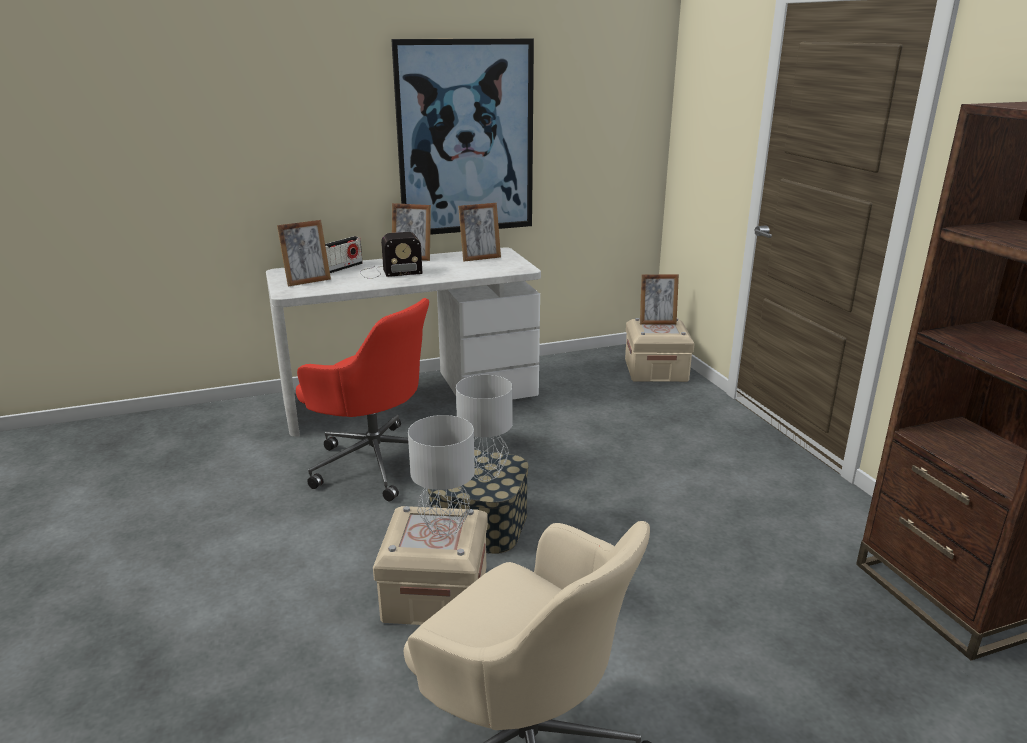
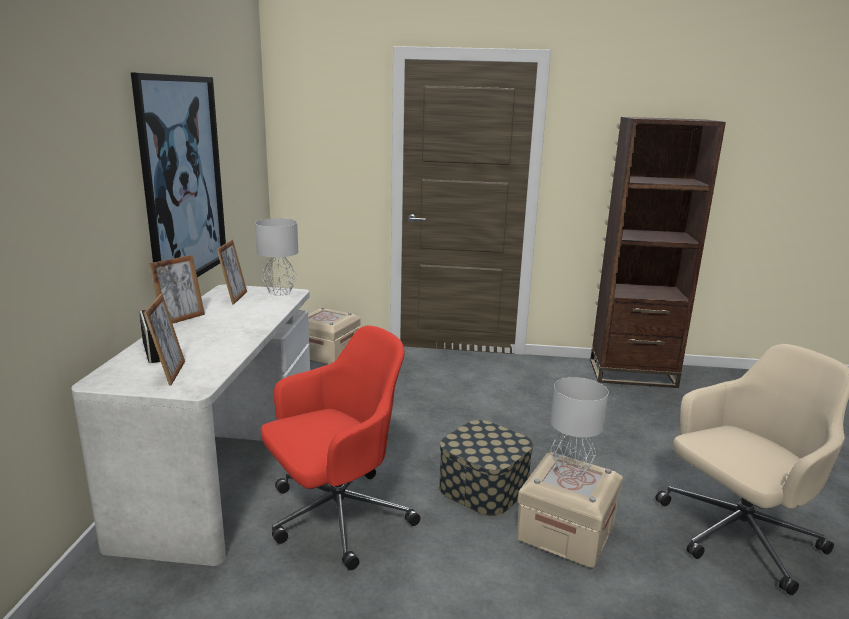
camera: 65 degrees left, 5 degrees down
radio [360,232,422,279] -> none
grey table lamp [456,375,512,481] -> grey table lamp moved to [255,218,298,296]
picture frame [640,274,679,325] -> none

